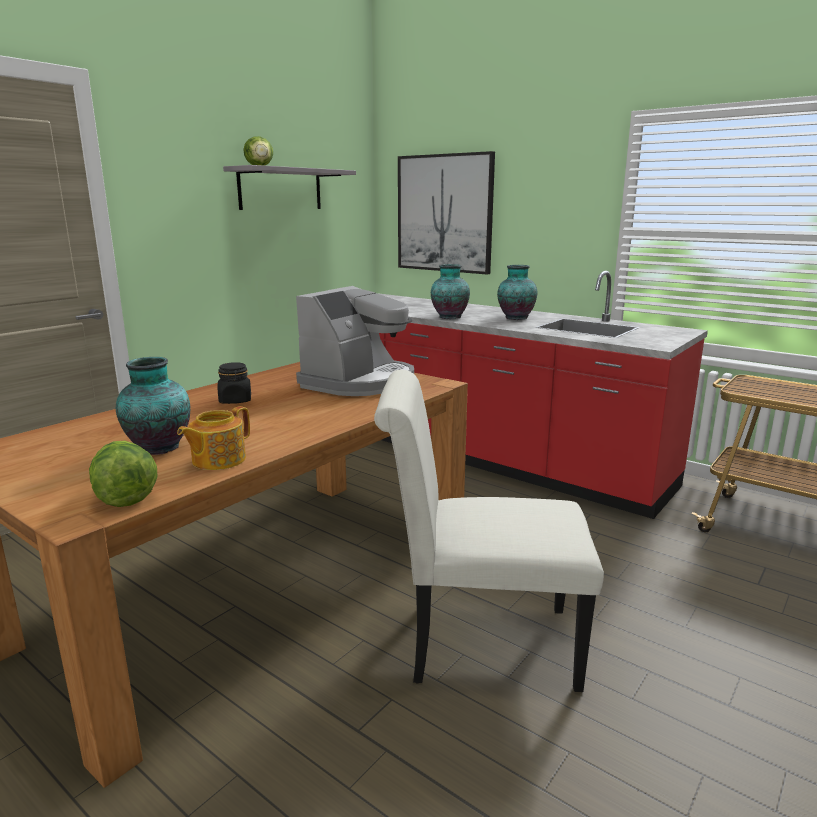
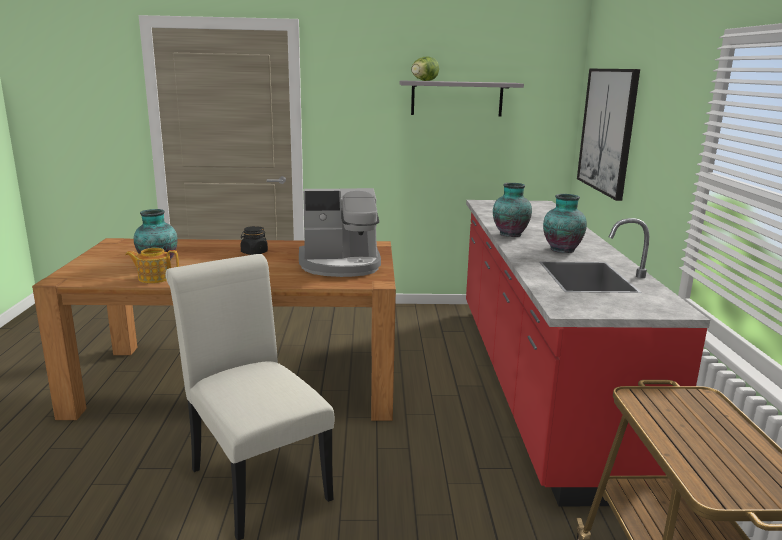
camera: 50 degrees right, 0 degrees up
lettuce [89,441,157,507] -> none

